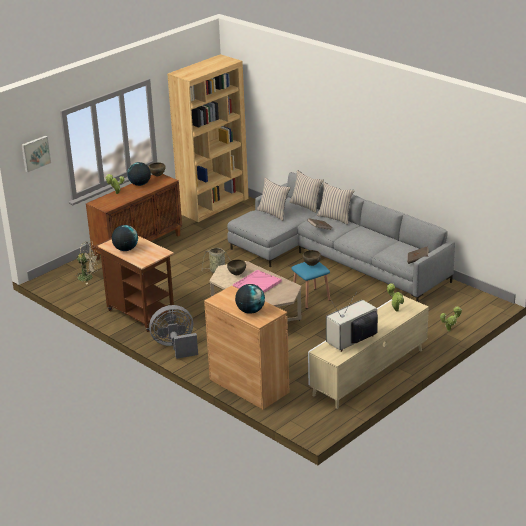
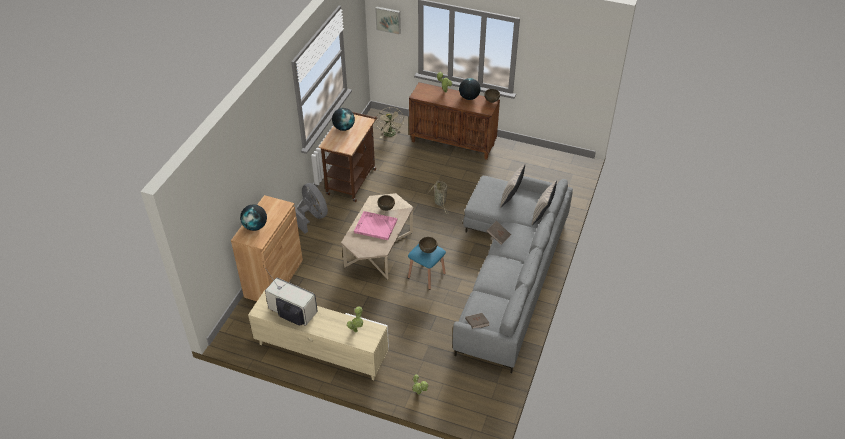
camera: 65 degrees right, 15 degrees up
brown bookcase [167,54,249,222] -> none
beige pillow [317,182,355,225] -> none

